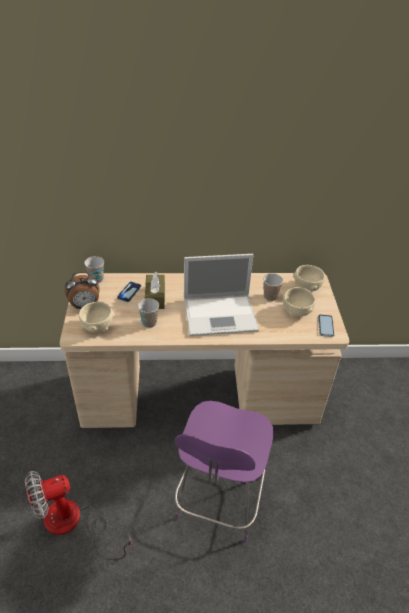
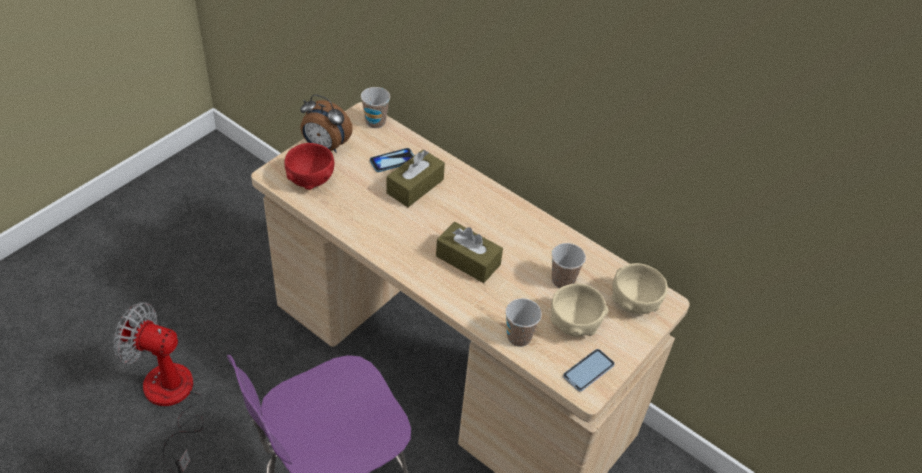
camera: 40 degrees right, 5 degrees up
beige bowl [79,302,115,333] -> red bowl [284,143,334,190]
cup [138,298,159,328] -> cup moved to [506,298,542,347]
laptop [184,254,259,336] -> brown tissue box [436,222,503,283]

